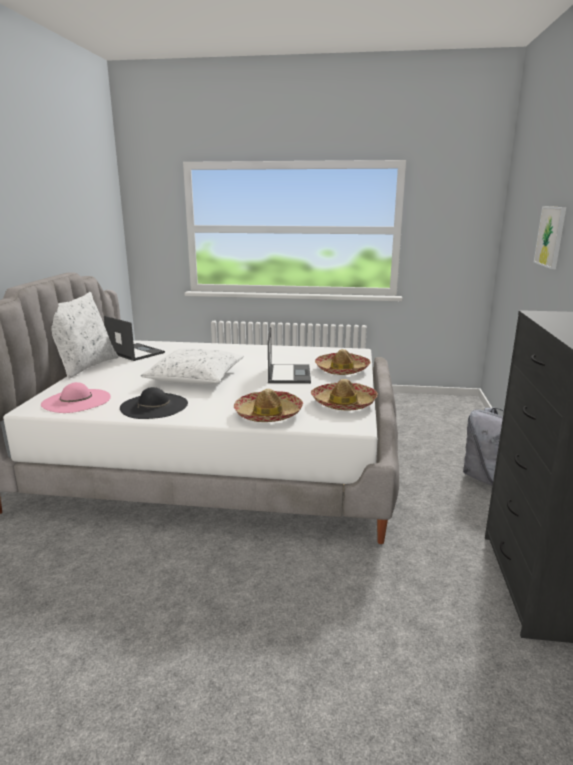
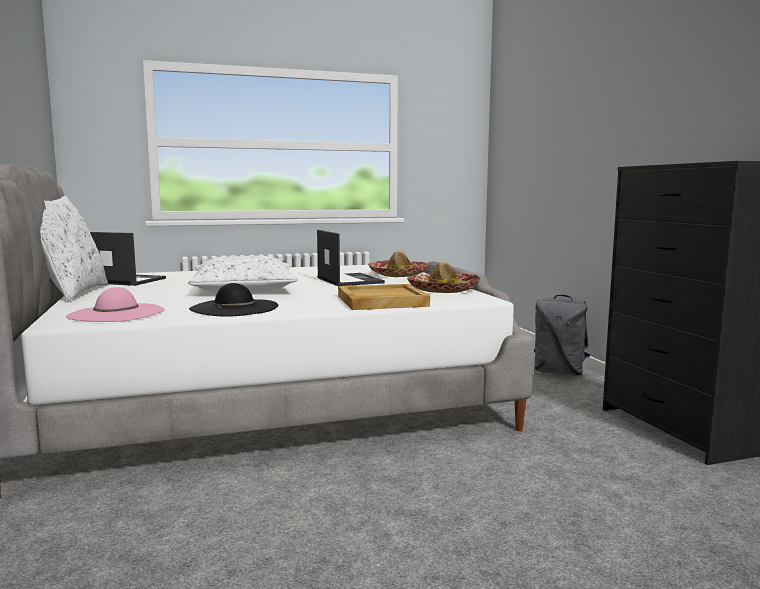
camera: 25 degrees left, 10 degrees down
hat [234,389,303,422] -> beige tray [338,284,430,310]
picture [534,206,566,269] -> none

